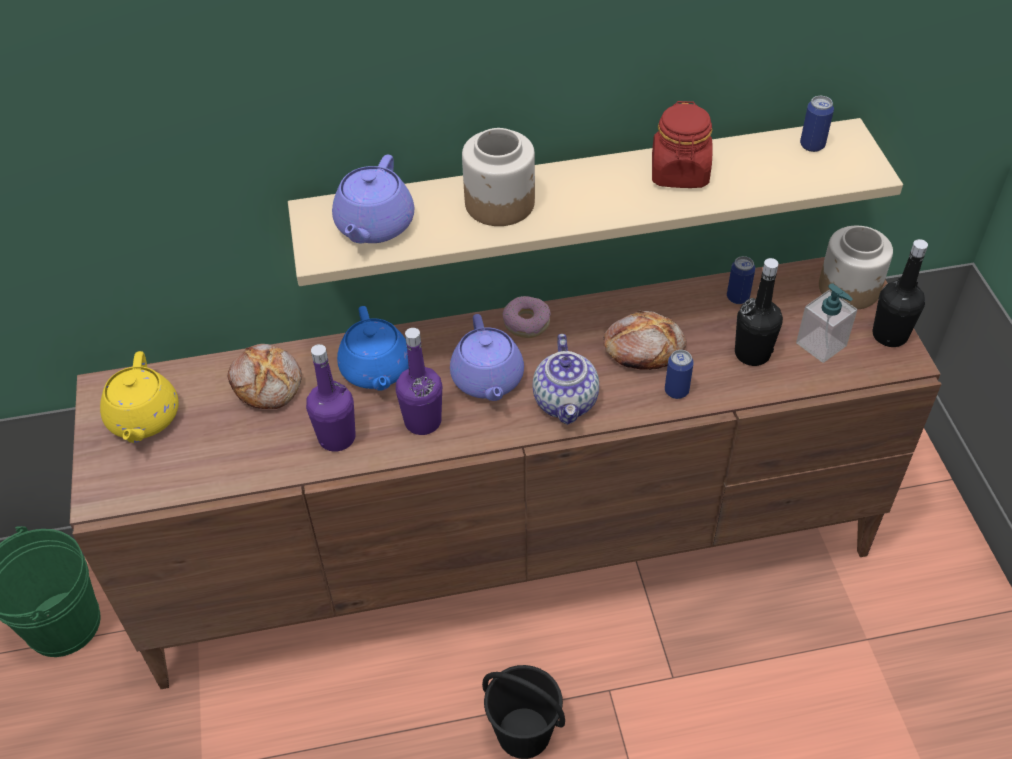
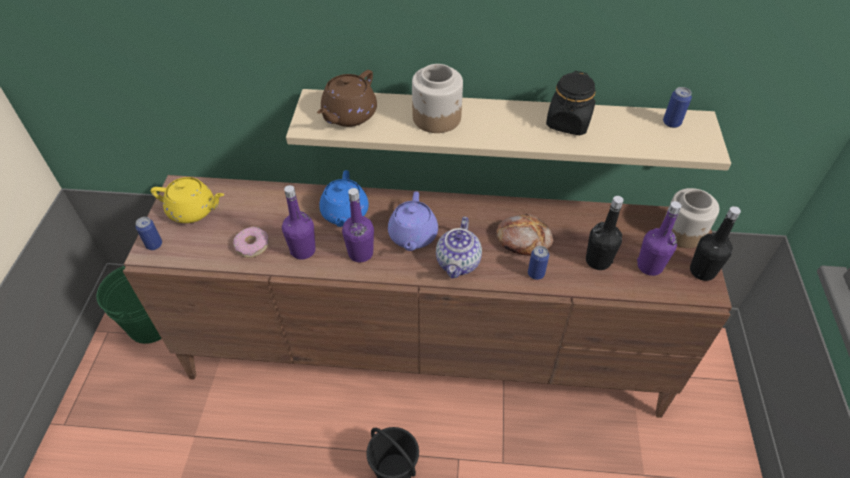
camera: 15 degrees right, 0 degrees up
yellow teapot [100,351,179,443] -> yellow teapot turned 90 degrees counterclockwise [151,177,224,223]
bread [228,344,302,409] -> none
purple teapot [332,155,414,243] -> brown teapot [317,70,377,127]
donut [503,296,551,338] -> donut moved to [233,227,269,258]
red jar [652,101,713,188] -> black jar [546,71,596,135]
can [727,256,755,304] -> can moved to [135,217,162,250]
soap dispenser [796,283,857,363] -> purple bottle [637,201,682,276]

